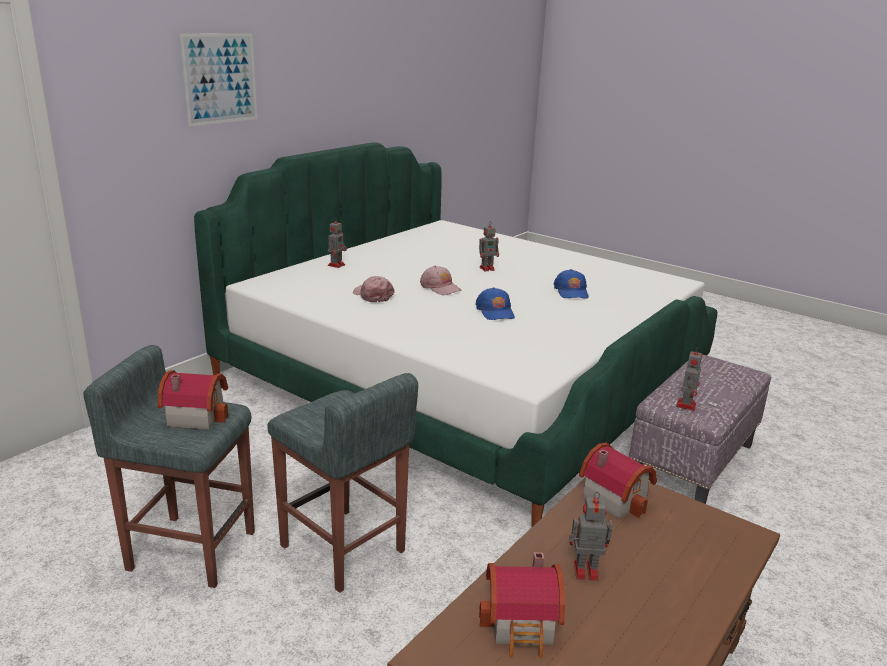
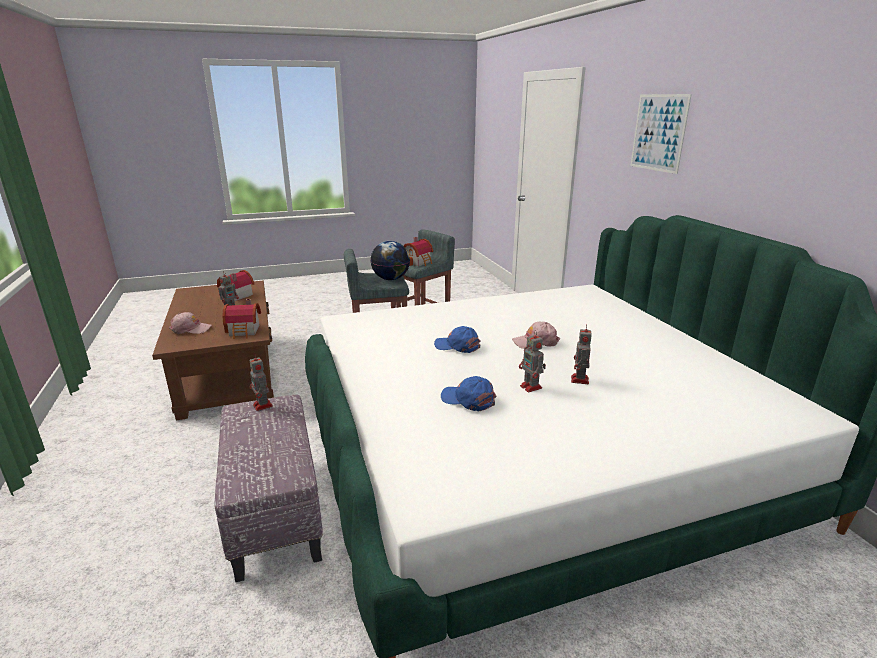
camera: 125 degrees right, 0 degrees up
toy robot [328,217,347,268] -> toy robot moved to [519,330,546,392]
pink cap [353,276,395,302] -> pink cap moved to [169,312,212,334]
none -> globe [370,241,410,280]

